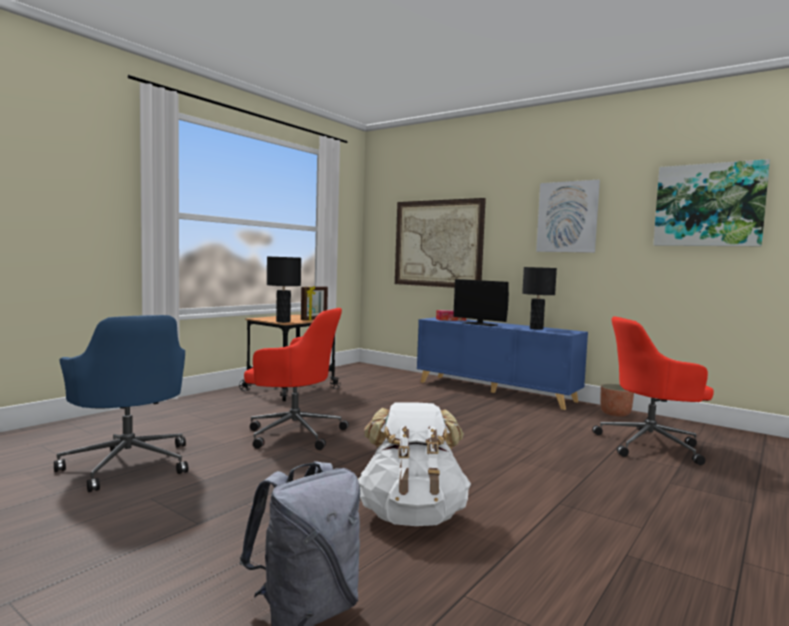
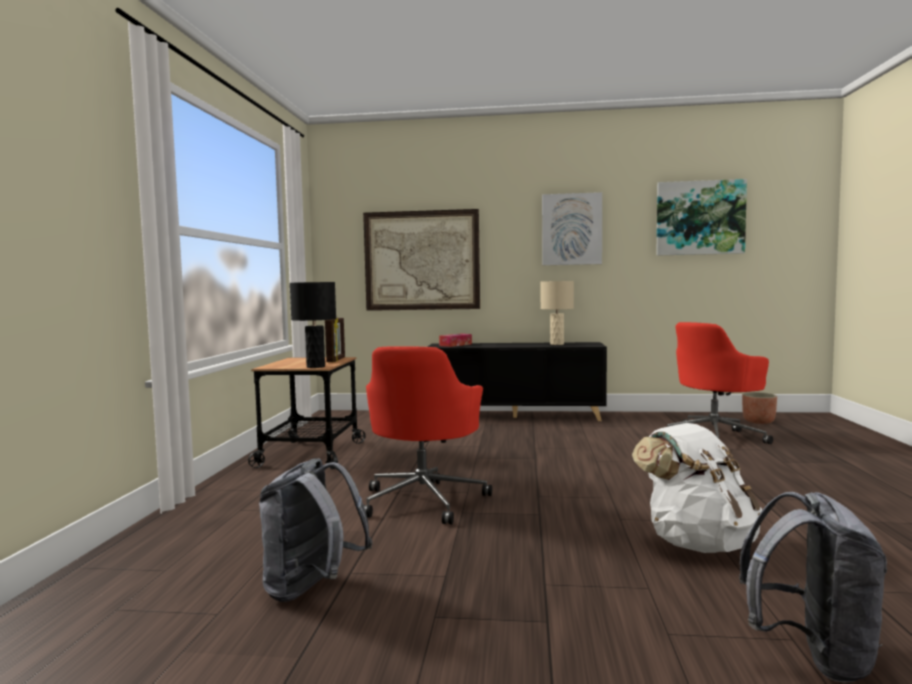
camera: 30 degrees left, 0 degrees up
blue office chair [54,315,188,492] -> grey backpack [259,458,373,602]
red office chair [244,308,349,450] -> red office chair turned 120 degrees clockwise [364,346,492,524]
blue cabinet [417,317,588,410] -> black cabinet [427,342,607,421]
monitor [453,279,509,326] -> none
black table lamp [522,267,557,330] -> beige table lamp [541,281,574,345]
planter [600,384,634,416] -> planter moved to [742,392,777,424]

